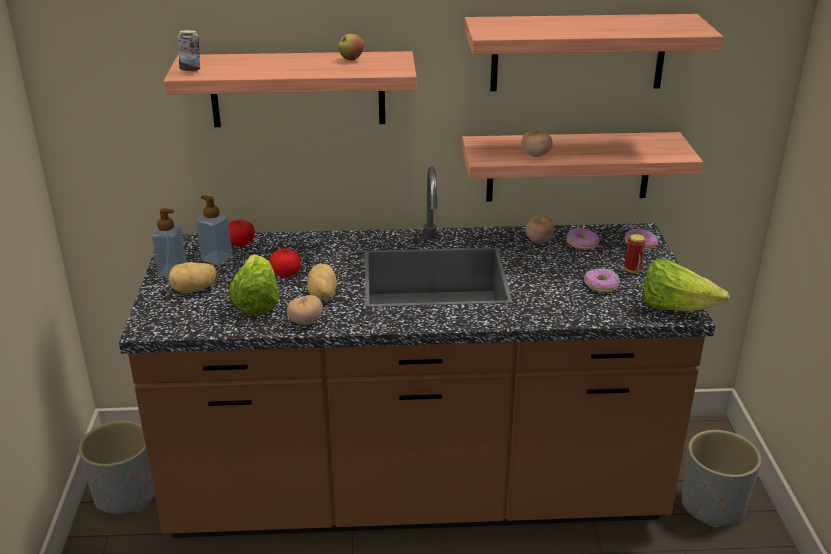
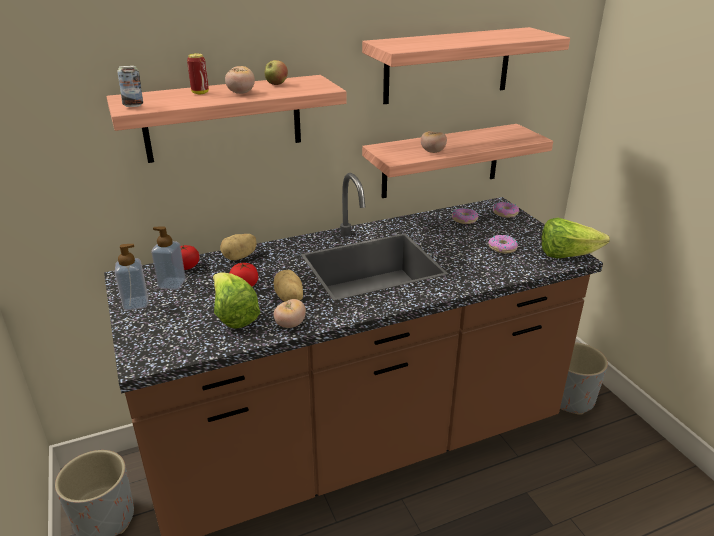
camera: 20 degrees left, 0 degrees up
potato [169,262,217,293] -> potato moved to [220,234,256,260]
tomato [526,216,554,243] -> tomato moved to [225,66,255,94]
can [624,234,646,273] -> can moved to [187,54,209,94]

